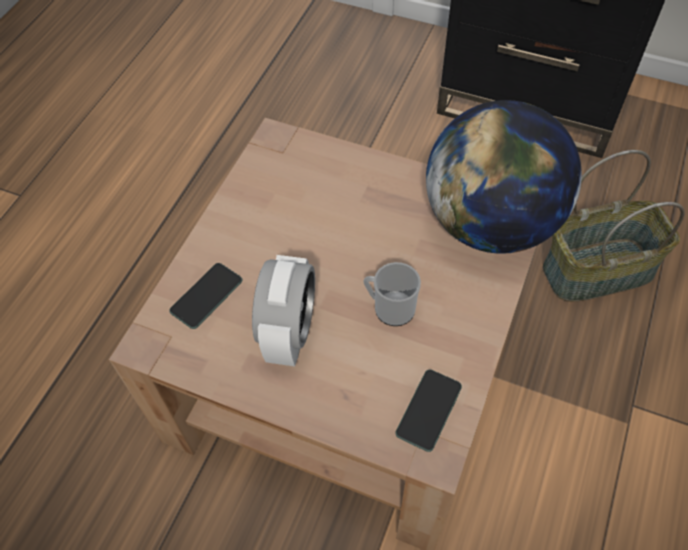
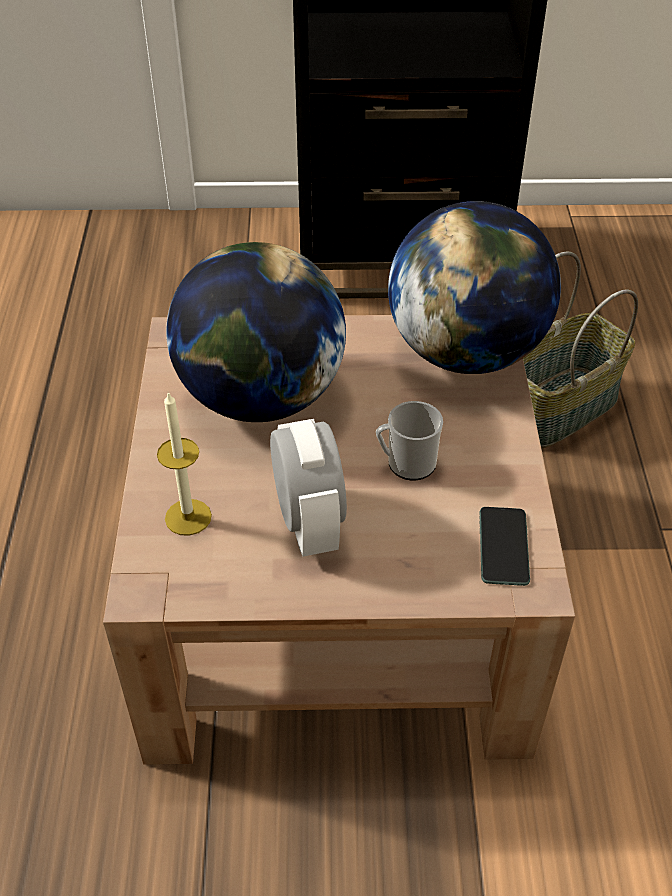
camera: 25 degrees left, 10 degrees down
phone [169,263,242,329] -> candle [157,392,212,536]
none -> globe [166,242,346,422]

